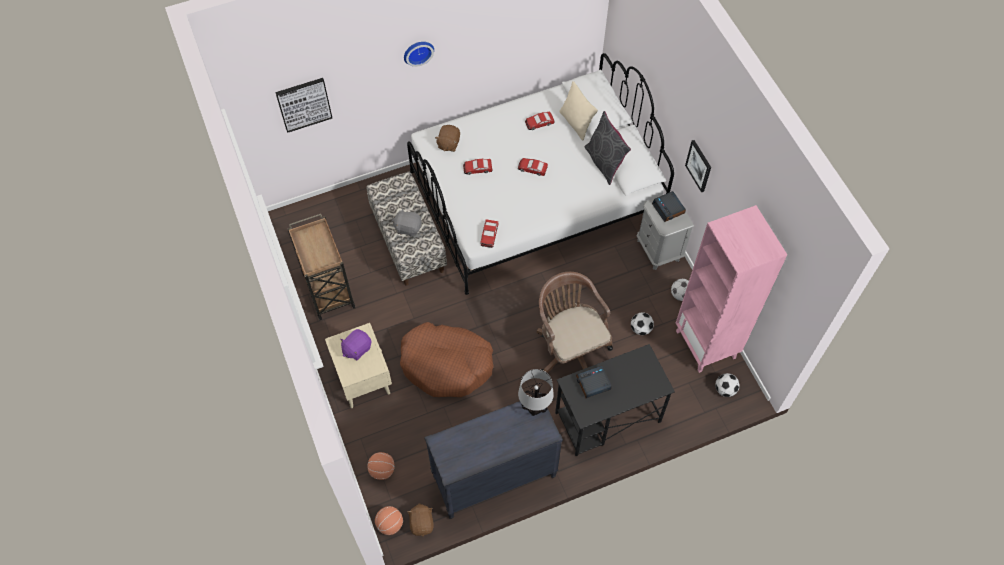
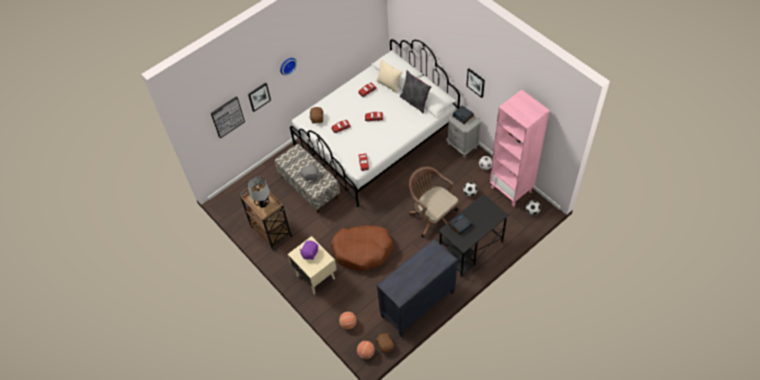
camera: 15 degrees left, 5 degrees down
table lamp [518,369,554,416] -> table lamp moved to [248,177,270,208]
none -> picture [248,83,271,112]

